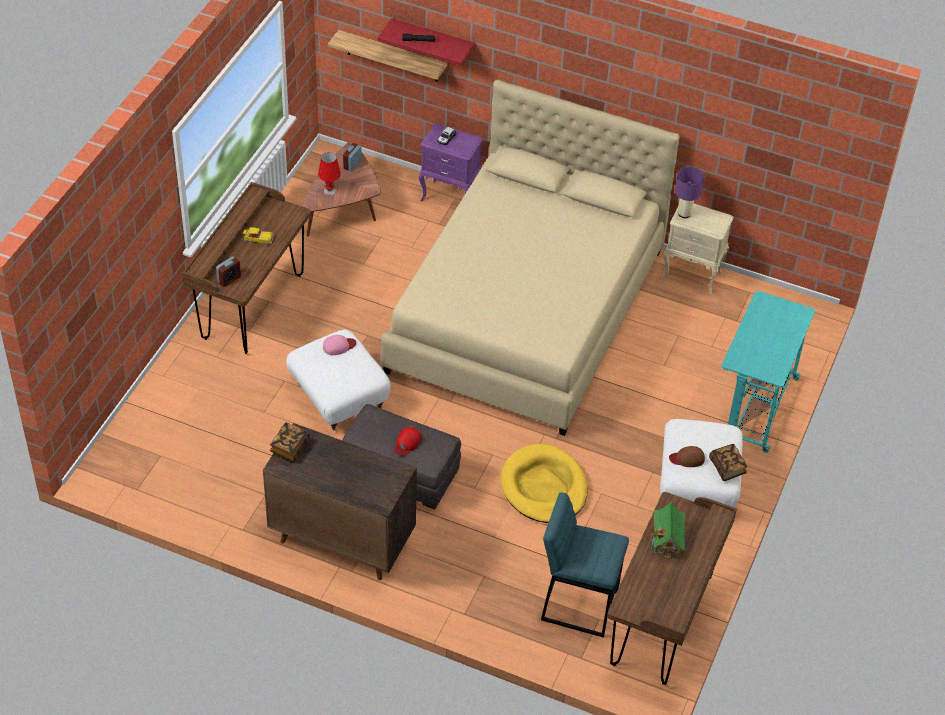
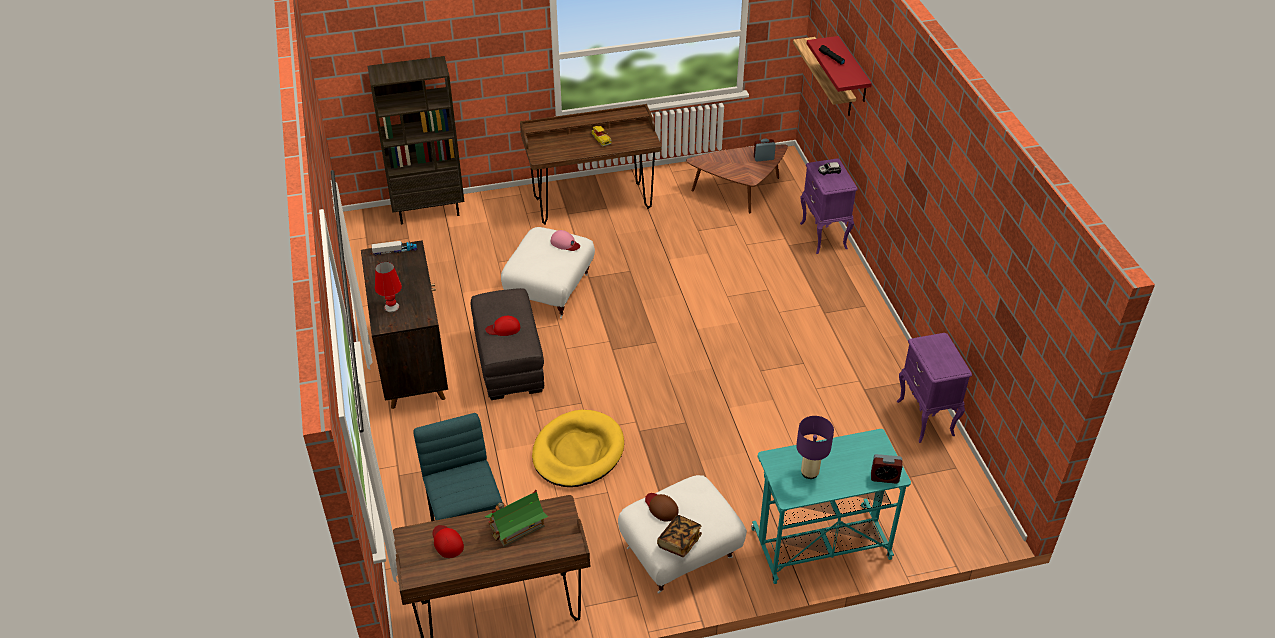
camera: 55 degrees right, 5 degrees down
alarm clock [216,256,241,287] -> alarm clock moved to [871,454,902,484]
book [270,422,310,462] -> toy truck [372,241,417,255]
red table lamp [318,152,341,195] -> red table lamp moved to [375,262,402,312]
beige bed [381,79,680,436] -> none
beige nightstand [662,204,733,294] -> purple nightstand [897,333,972,443]
purple table lamp [675,167,704,218] -> purple table lamp moved to [796,416,834,479]
none -> brown bookcase [368,56,464,224]
none -> red cap [432,525,464,558]

